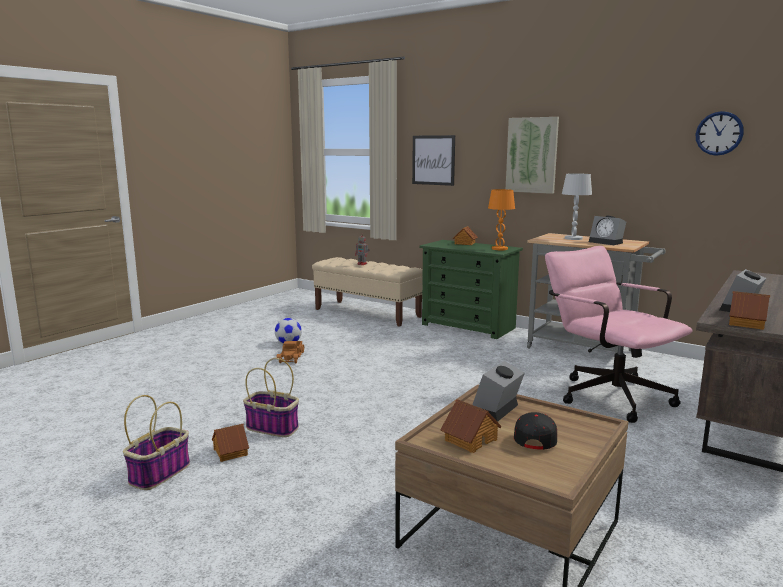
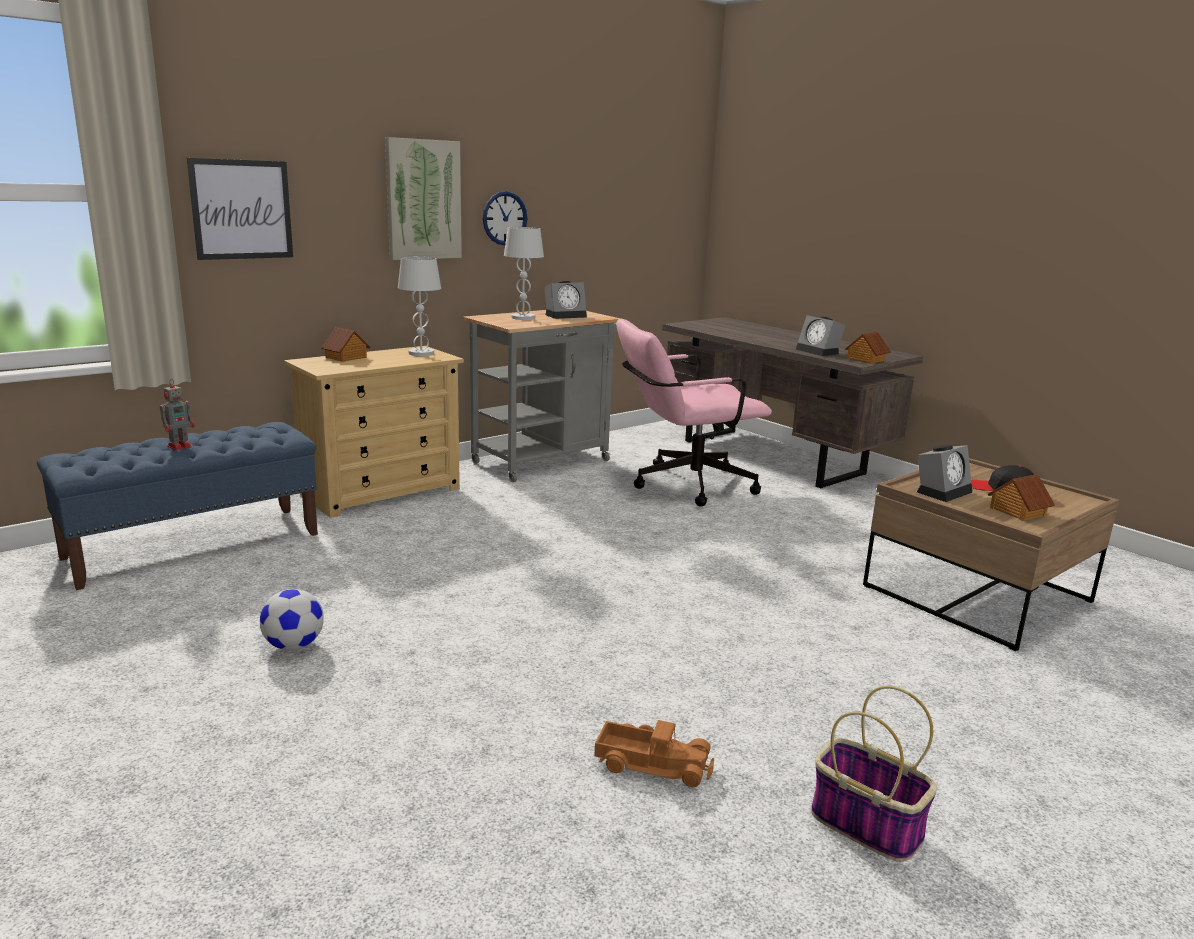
camera: 75 degrees left, 5 degrees up
toy house [212,424,249,462] -> none
basket [243,358,299,437] -> none
toy truck [276,341,305,363] -> toy truck moved to [594,720,714,787]
beige bench [312,257,423,327] -> blue bench [37,422,318,590]
green dresser [419,240,523,339] -> beige dresser [284,346,464,518]
alarm clock [472,361,525,422] -> alarm clock turned 90 degrees counterclockwise [917,445,972,502]
orange table lamp [488,189,515,250] -> white table lamp [398,257,441,356]
wall clock [696,111,744,156] -> wall clock moved to [483,191,527,245]

